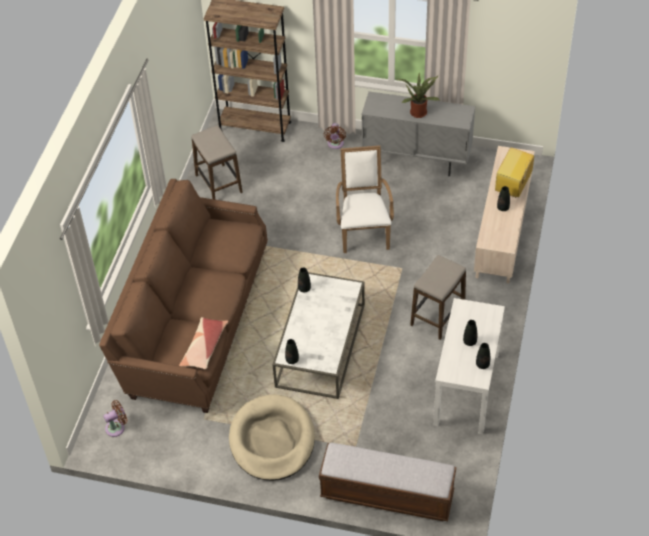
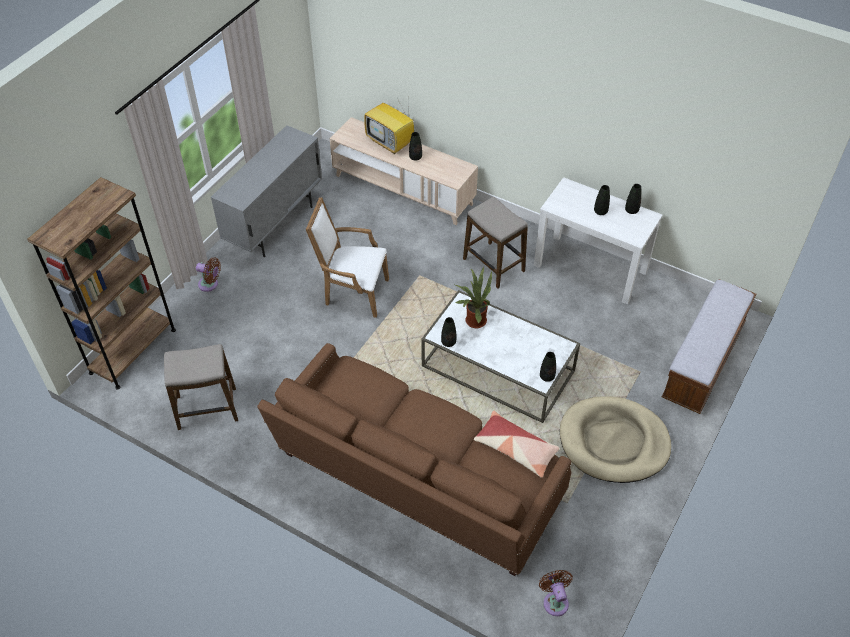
camera: 75 degrees left, 0 degrees up
potted plant [397,73,439,118] -> potted plant moved to [455,267,492,328]

